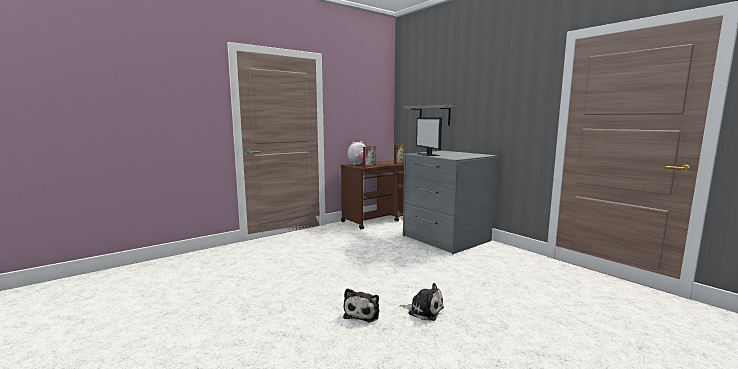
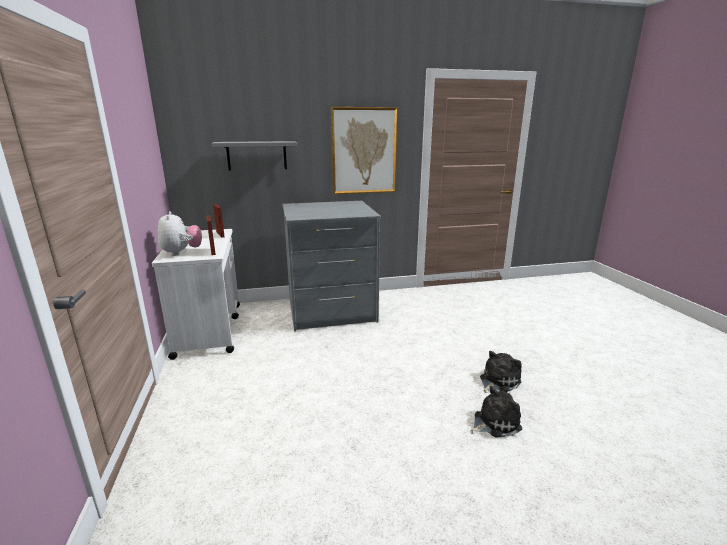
camera: 65 degrees left, 10 degrees up
brown cart [340,160,404,229] -> white cart [152,229,240,360]
plush toy [343,288,380,322] -> plush toy turned 60 degrees counterclockwise [470,386,522,438]
monitor [416,117,442,156] -> none
none -> picture [331,107,398,194]

